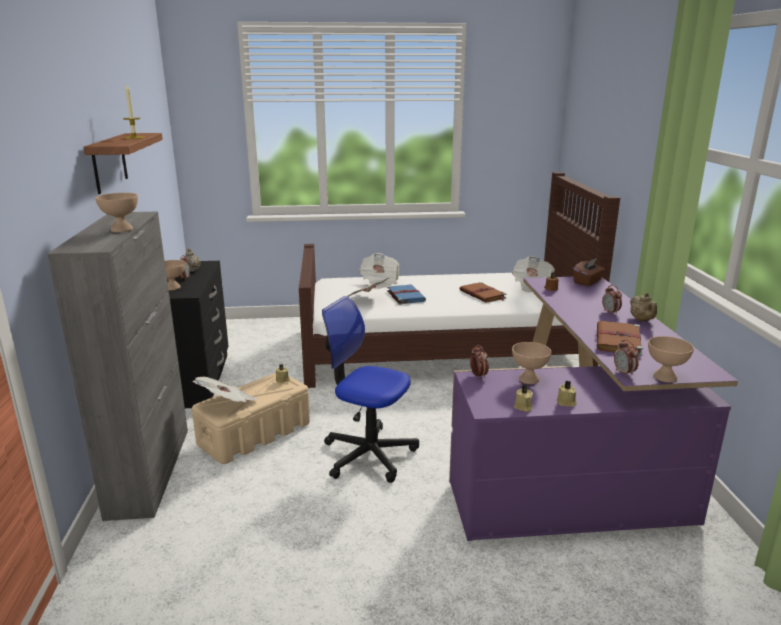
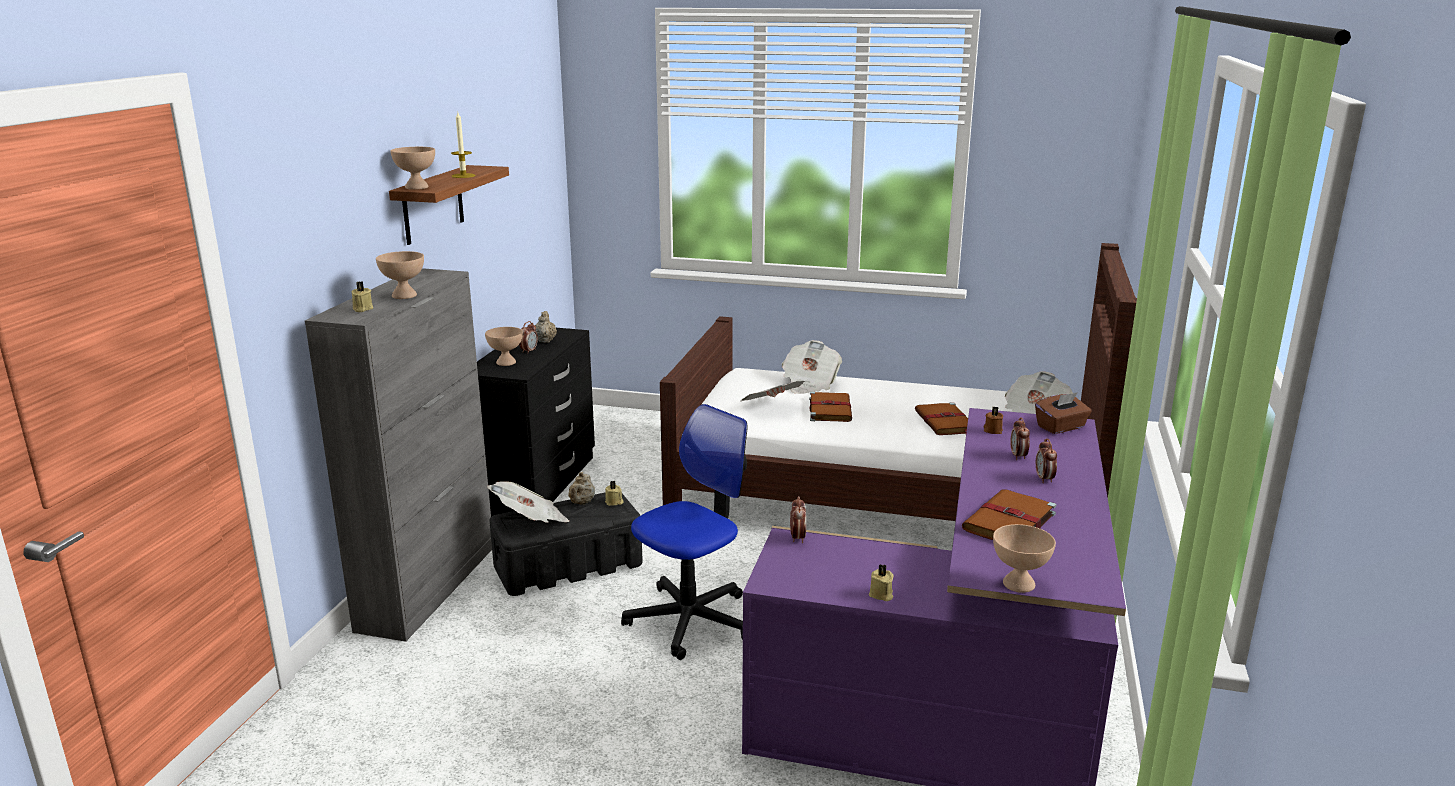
camera: 20 degrees right, 0 degrees up
beige storage box [192,373,310,464] -> black storage box [489,492,643,596]
office chair [322,296,419,483] -> office chair turned 90 degrees clockwise [621,404,748,660]
blue book [387,284,426,305] -> brown book [809,392,852,422]
beige bowl [512,342,552,384] -> beige bowl moved to [390,147,435,190]
beige candle [514,385,533,412] -> beige candle moved to [351,281,373,312]
alarm clock [614,339,639,377] -> alarm clock moved to [1010,417,1030,460]
beige teapot [630,292,657,321] -> beige teapot moved to [568,472,595,505]

